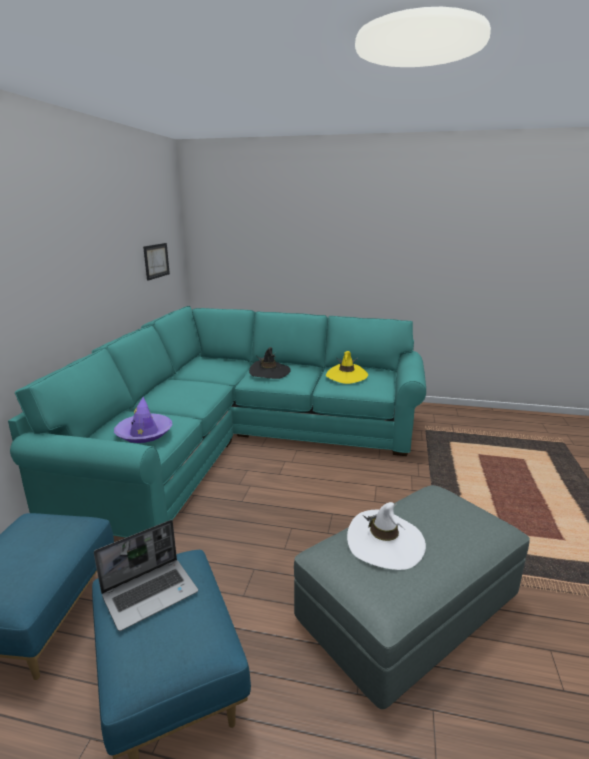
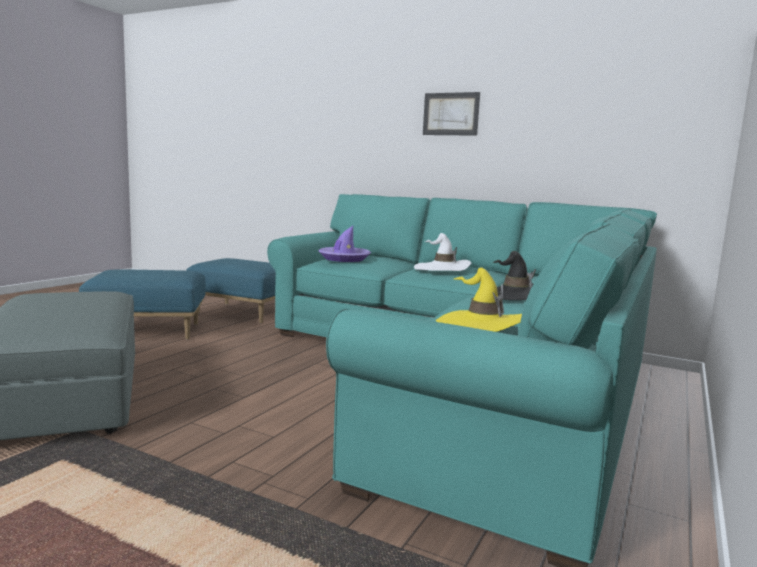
camera: 105 degrees right, 10 degrees down
laptop [94,520,198,631] -> none
picture [143,243,170,281] -> picture moved to [423,92,480,136]
white hat [347,502,426,570] -> white hat moved to [414,233,471,271]

